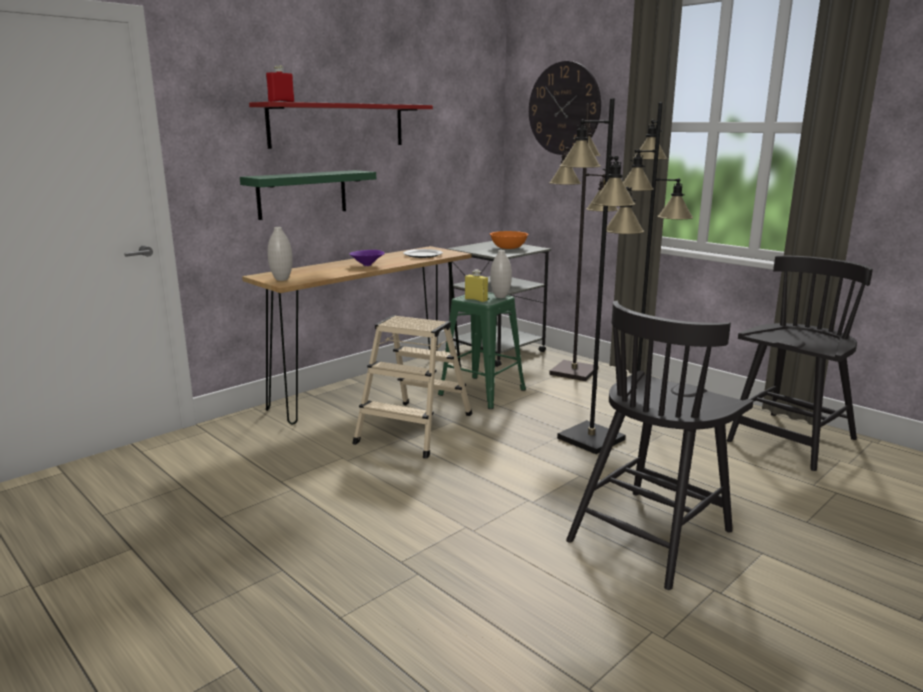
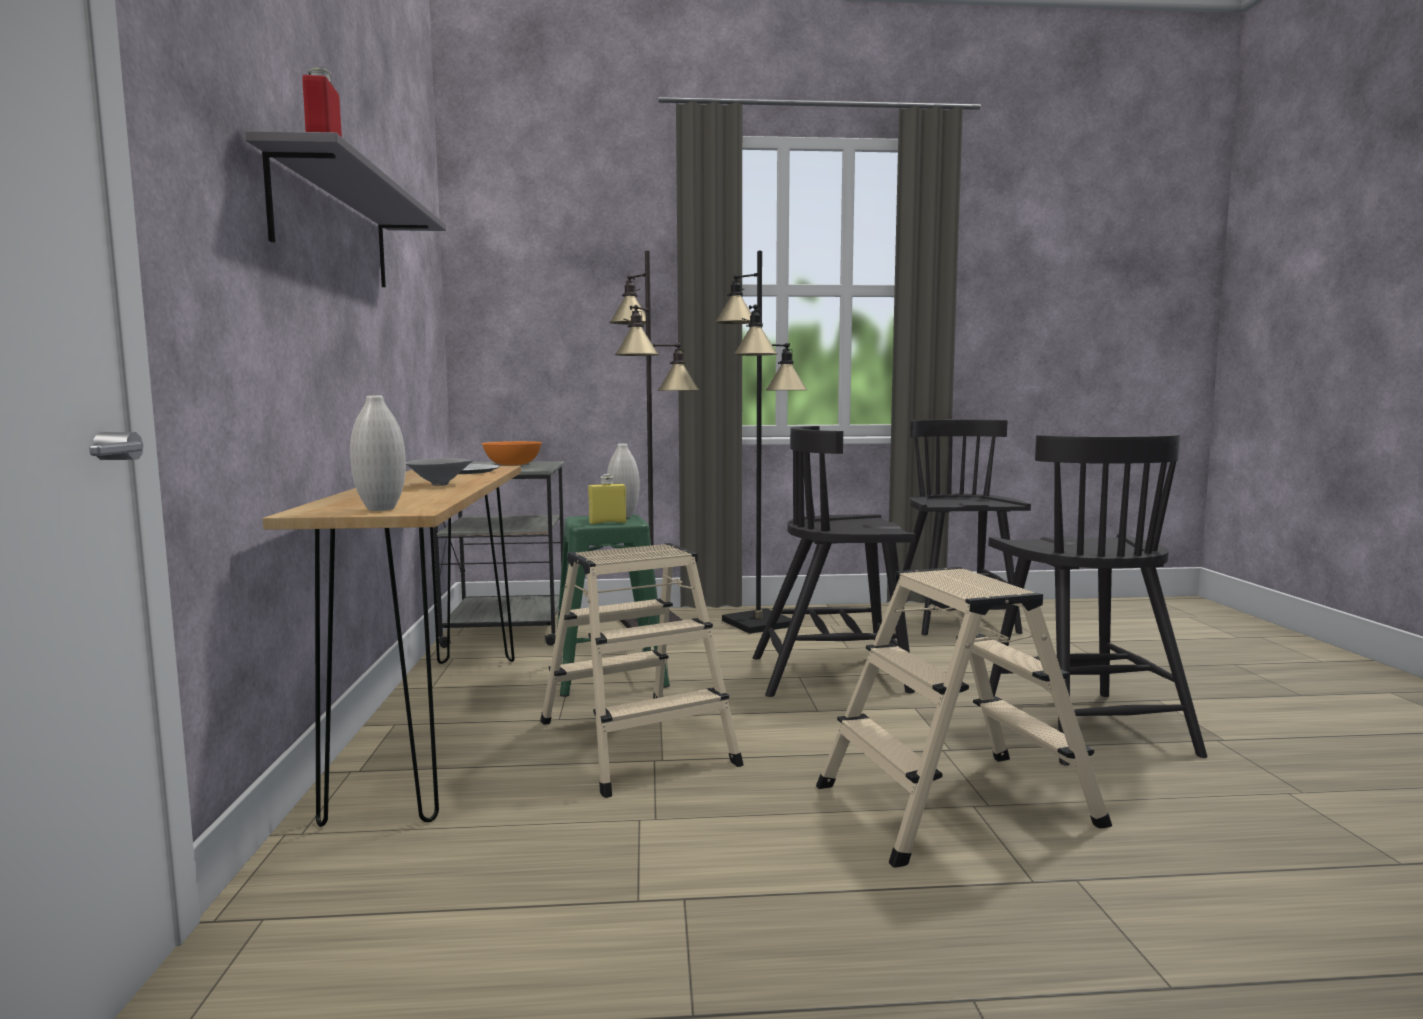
camera: 50 degrees left, 10 degrees down
green shelf [240,170,376,220] -> none
red shelf [249,102,433,149] -> grey shelf [245,131,446,287]
purple bowl [349,250,385,266] -> grey bowl [406,458,473,486]
wall clock [529,61,601,155] -> none
black floor lamp [557,98,644,454] -> black chair [753,426,915,697]
none -> beige step ladder [816,567,1112,868]

